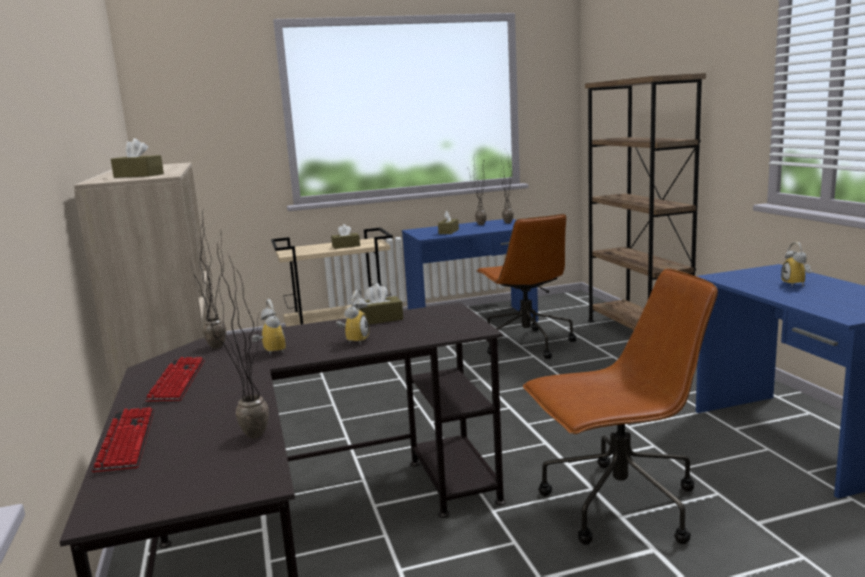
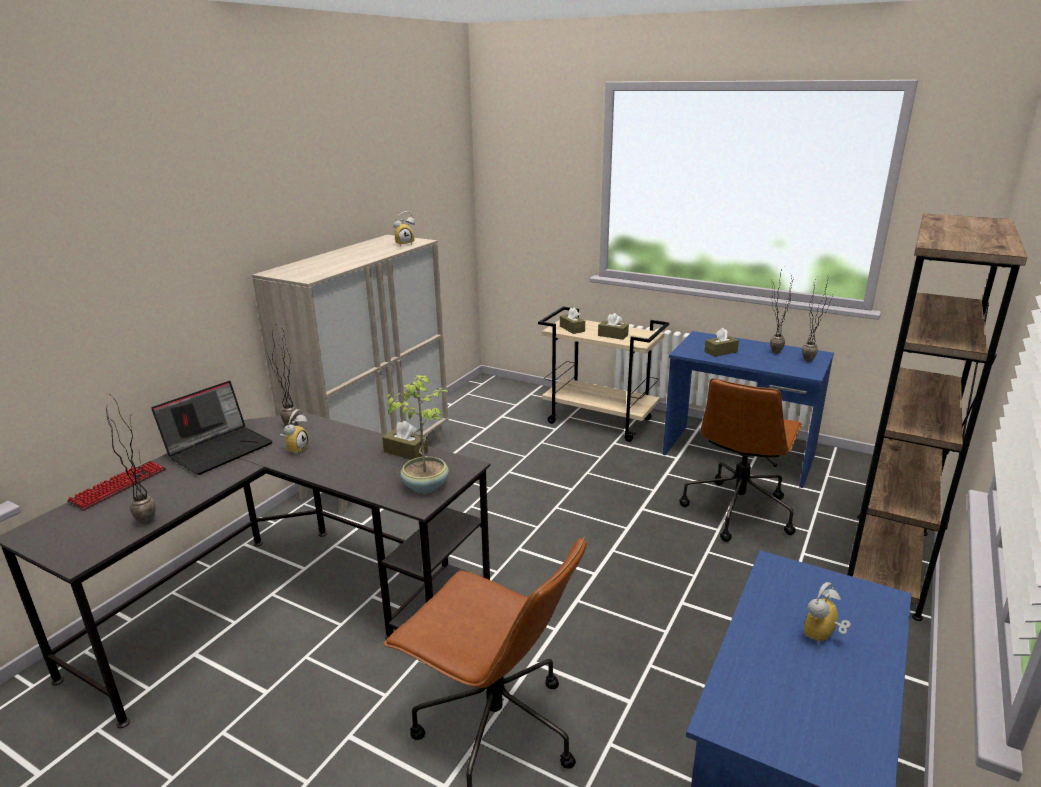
camera: 45 degrees right, 10 degrees up
brown tissue box [111,138,164,178] -> brown tissue box moved to [560,307,585,334]
keyboard [145,357,205,401] -> laptop [151,381,273,475]
alarm clock [336,290,369,344] -> alarm clock moved to [393,211,415,246]
none -> potted plant [385,375,449,493]

